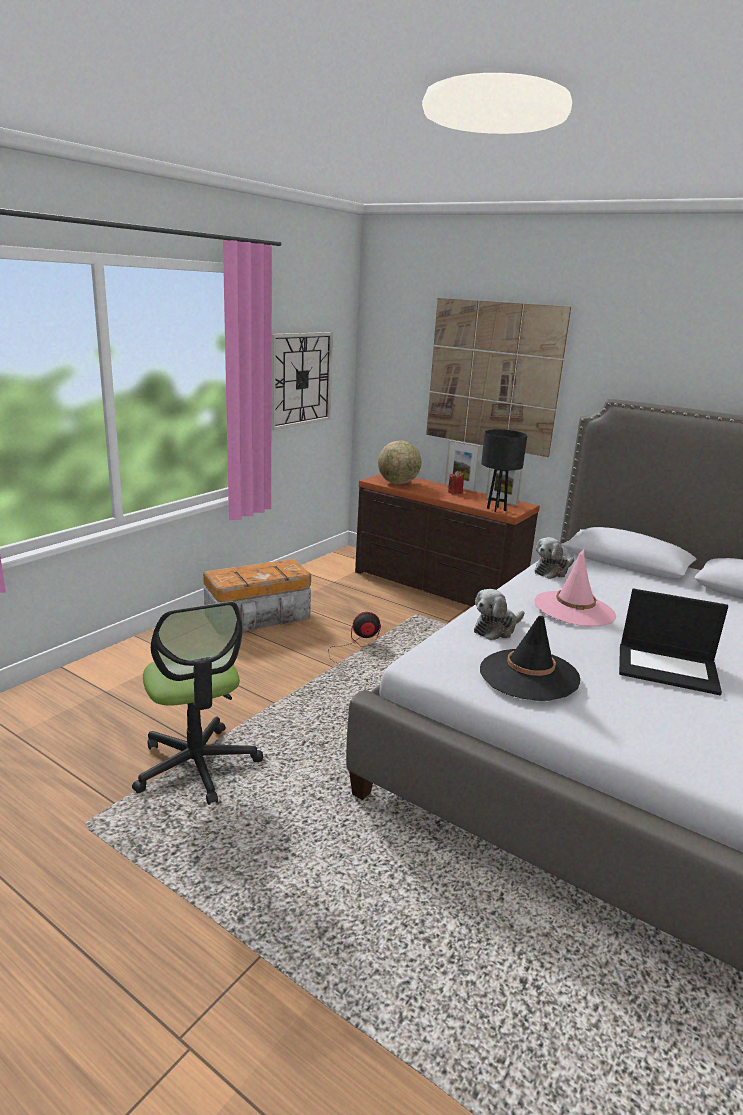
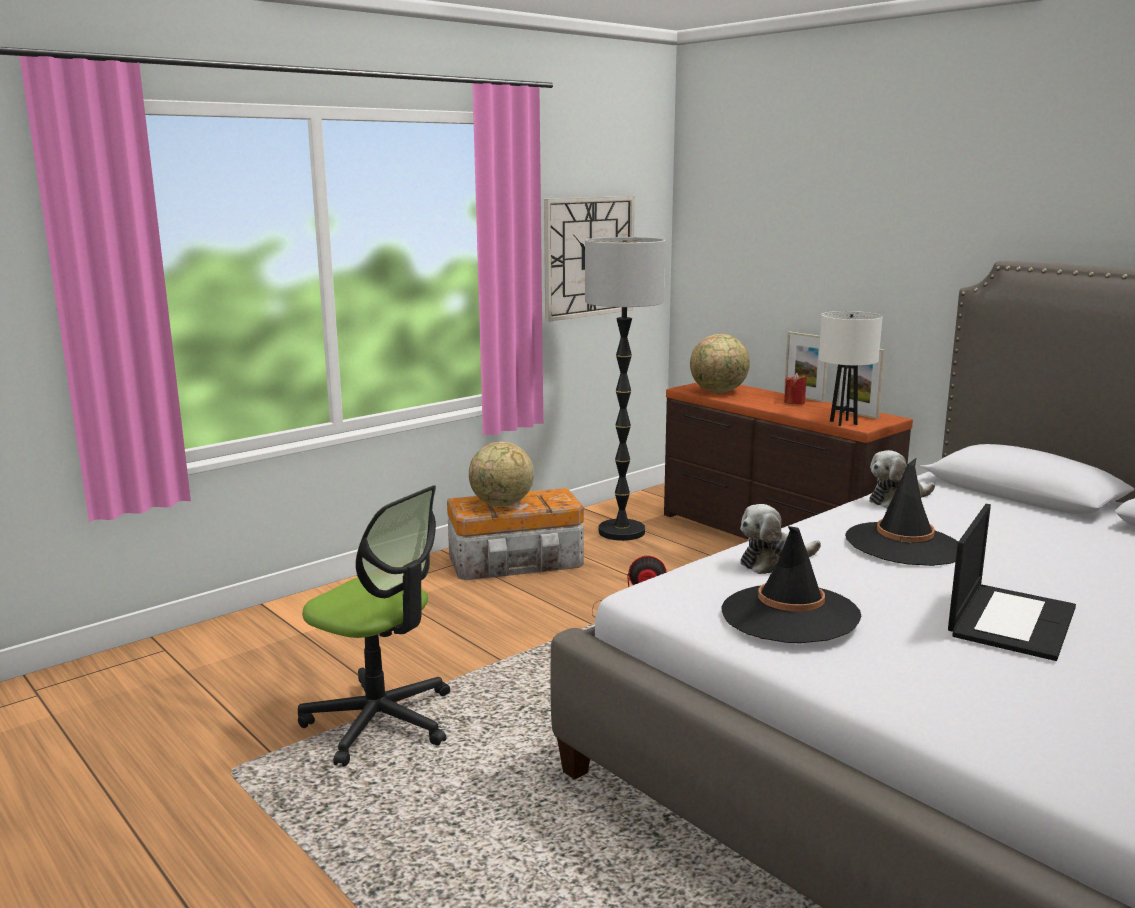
camera: 15 degrees right, 5 degrees down
office chair [132,602,263,805] -> office chair turned 45 degrees counterclockwise [298,485,450,767]
picture [426,298,571,457] -> none
black table lamp [481,429,527,512] -> white table lamp [819,311,882,426]
pink hat [534,549,616,626] -> black hat [845,457,958,566]
laptop [619,588,728,695] -> laptop turned 90 degrees counterclockwise [948,504,1076,661]
none -> globe [469,442,534,506]
none -> floor lamp [585,237,665,541]

